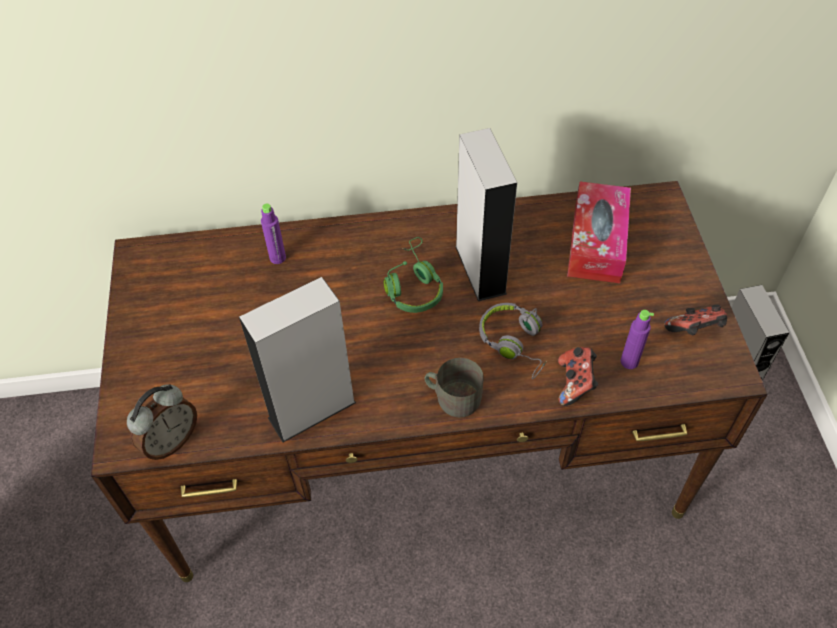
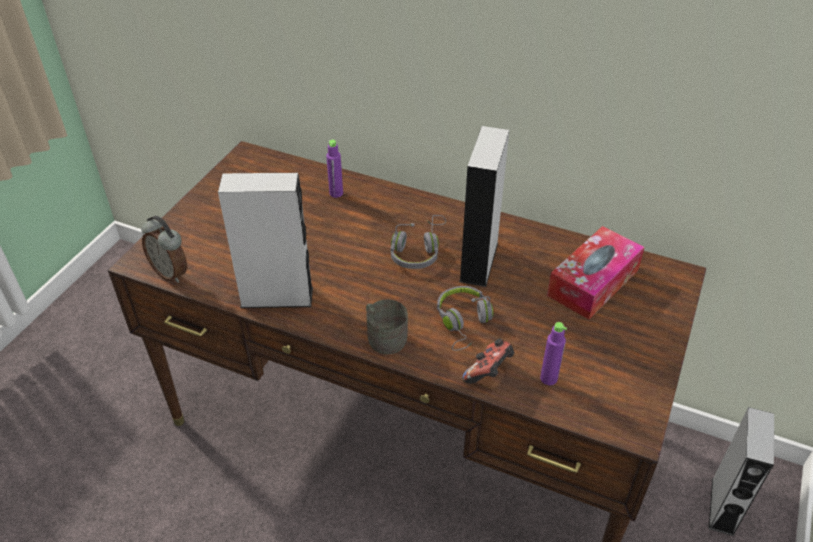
camera: 30 degrees right, 10 degrees down
alarm clock [127,384,197,460] -> alarm clock turned 60 degrees clockwise [141,216,187,283]
green headphones [384,237,443,313] -> grey headphones [391,215,446,269]
game controller [664,305,727,335] -> none

